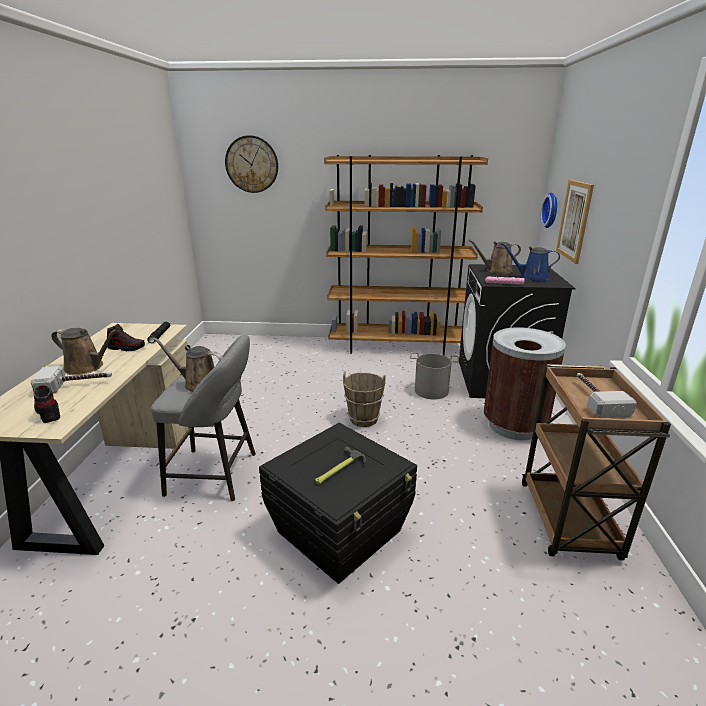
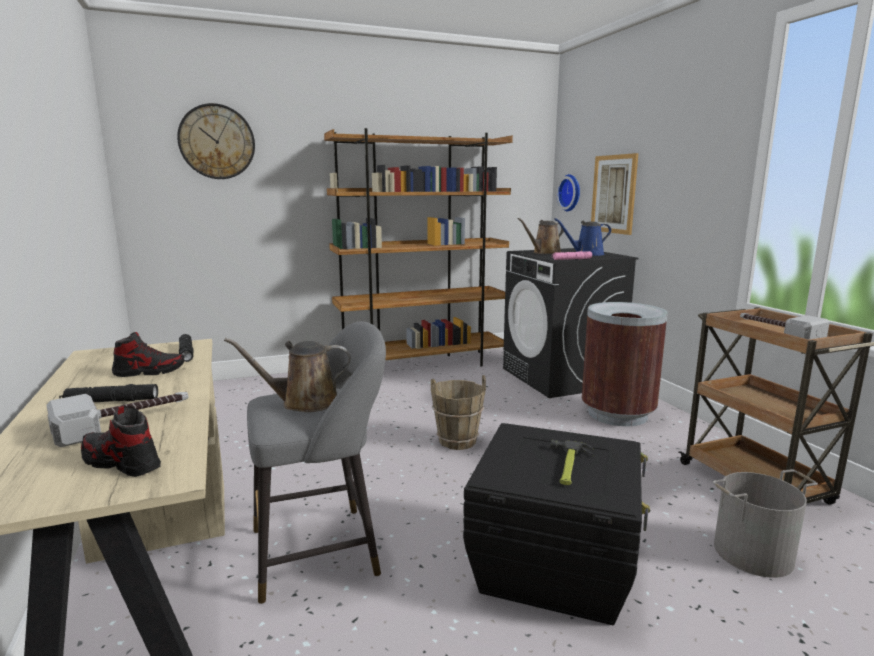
camera: 25 degrees left, 10 degrees down
brown watering can [51,328,117,375] -> black flashlight [59,384,158,402]
grey bucket [410,352,459,399] -> grey bucket moved to [713,469,818,578]

